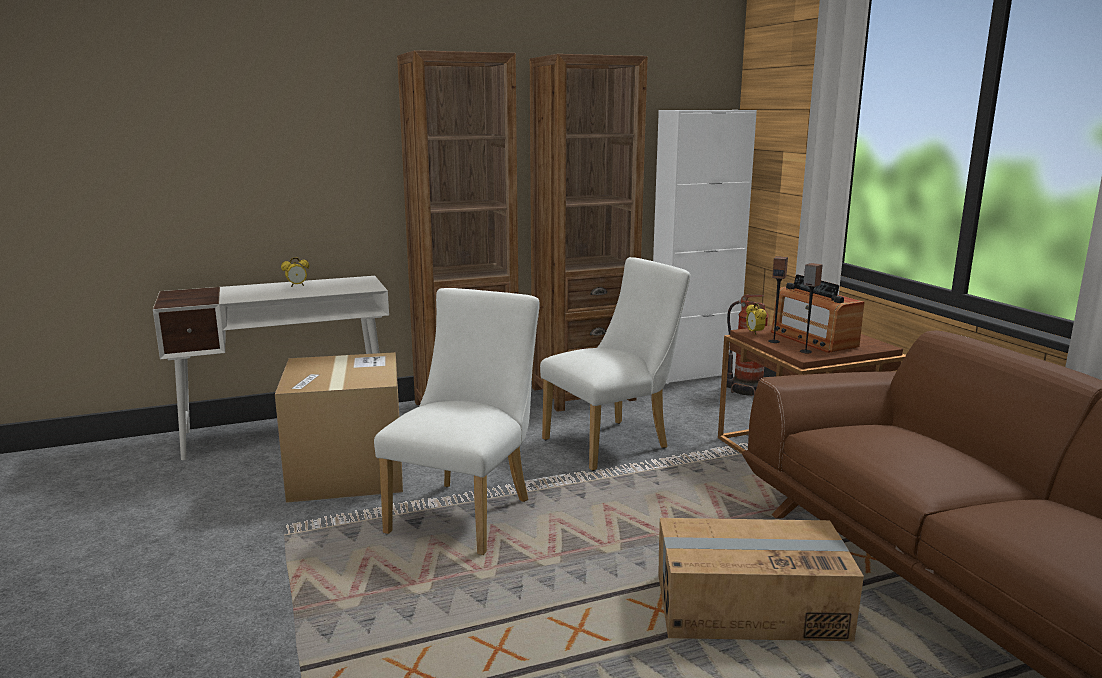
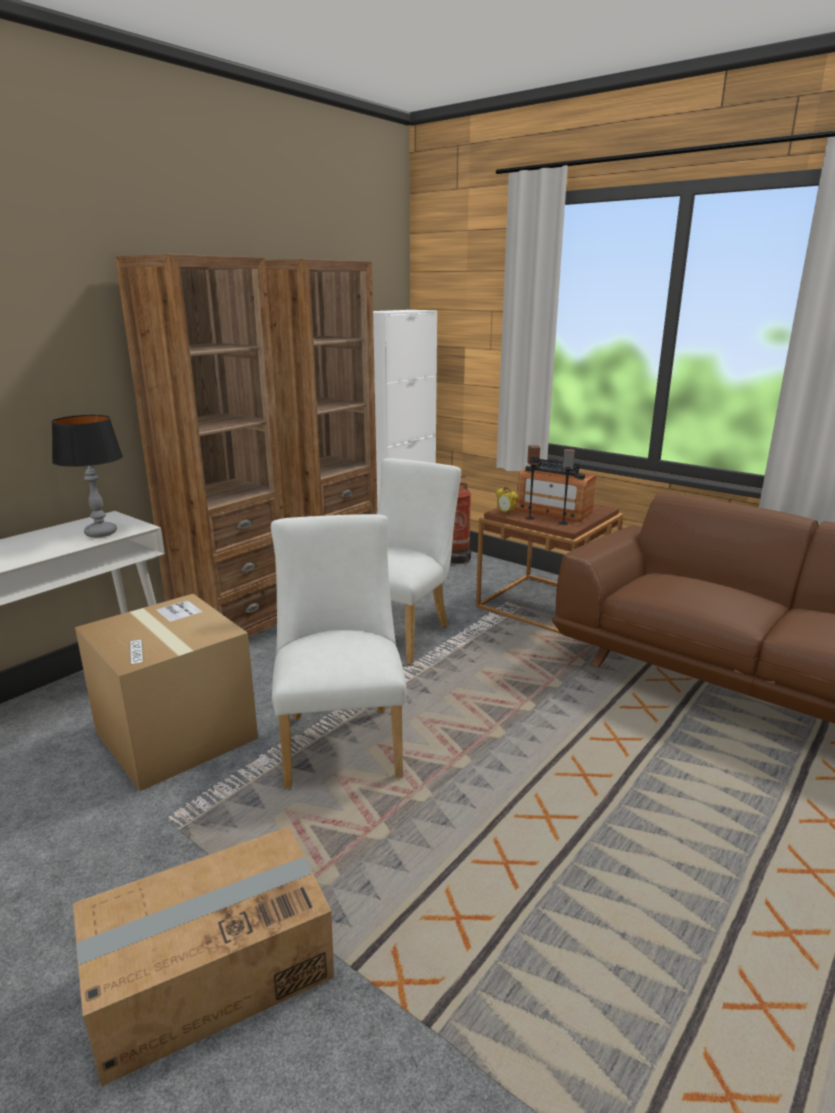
camera: 30 degrees left, 5 degrees up
alarm clock [281,257,309,287] -> none
cardboard box [658,518,864,641] -> cardboard box moved to [73,827,334,1086]
none -> table lamp [52,415,123,537]

